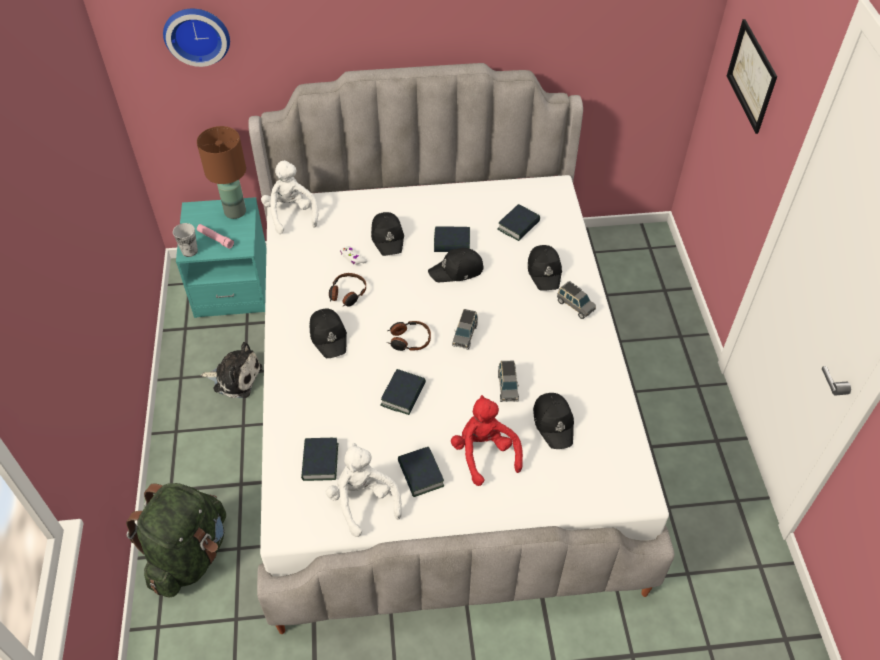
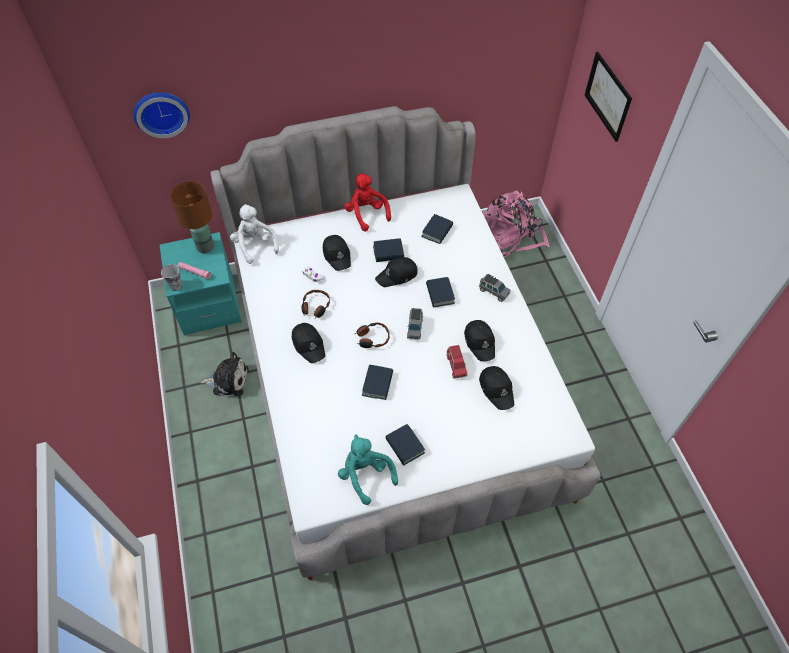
camera: 10 degrees left, 5 degrees up
green backpack [126,483,226,598] -> none
book [301,438,339,481] -> book moved to [426,277,455,308]
white plush toy [326,443,402,537] -> turquoise plush toy [338,435,398,505]
red plush toy [451,395,523,486] -> red plush toy moved to [344,173,391,232]
grey toy car [498,361,519,402] -> red toy car [447,345,467,379]
black cap [528,245,562,291] -> black cap moved to [464,320,495,361]
none -> pink backpack [482,190,550,257]

